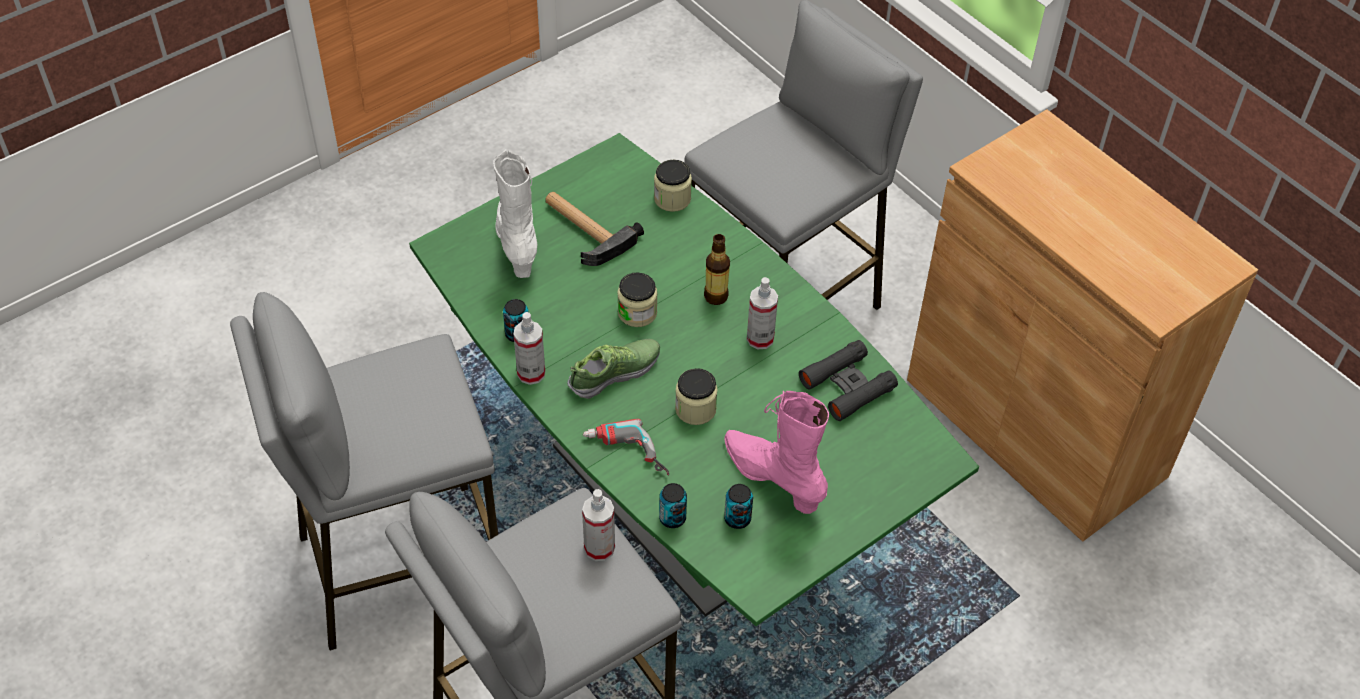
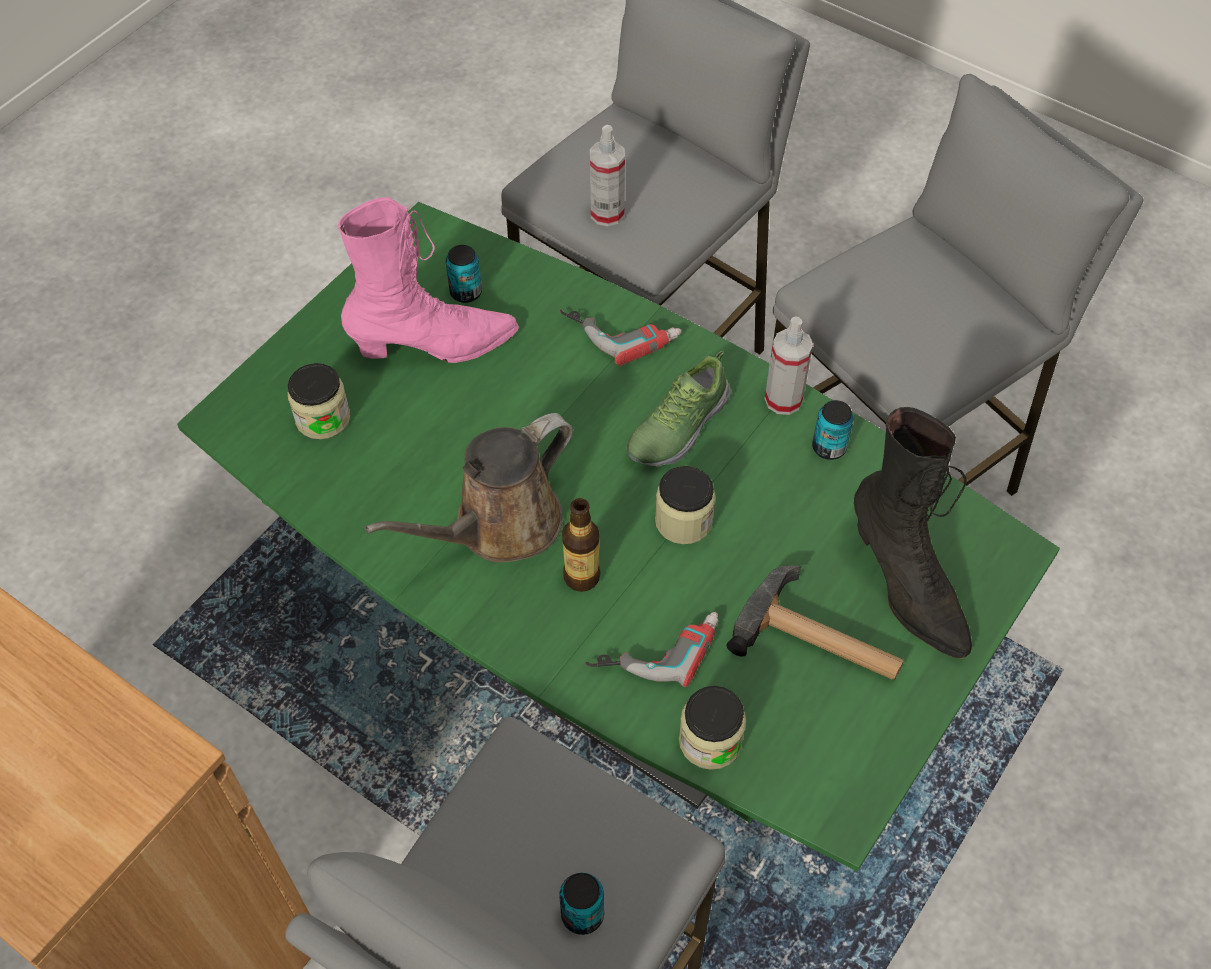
camera: 165 degrees right, 5 degrees up
white boot [493,149,537,278] -> black boot [854,407,972,659]
can [659,483,687,528] -> can moved to [559,873,604,935]
jar [675,368,718,425] -> jar moved to [288,363,350,439]
pink boot [724,391,829,514] -> pink boot turned 45 degrees counterclockwise [338,197,519,363]
spray bottle [747,277,778,349] -> brown watering can [365,413,573,563]
black binoculars [799,340,898,421] -> none
none -> power drill [585,612,718,687]

